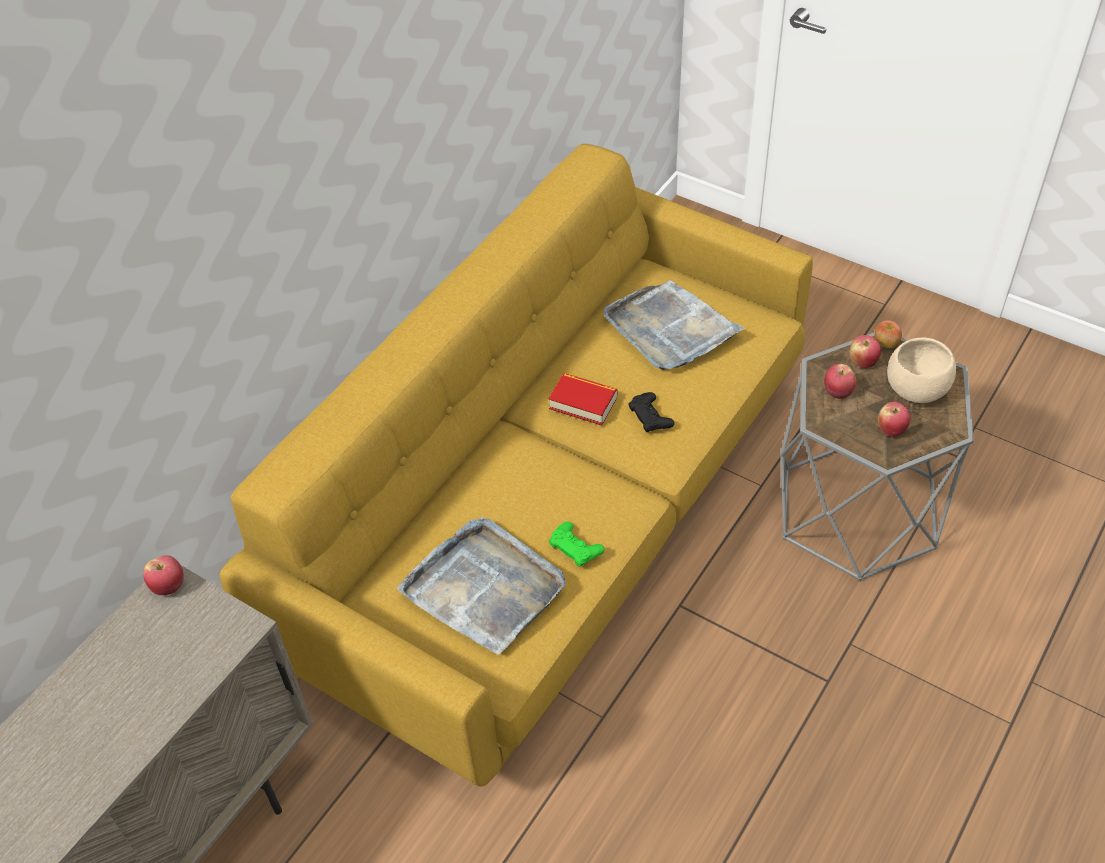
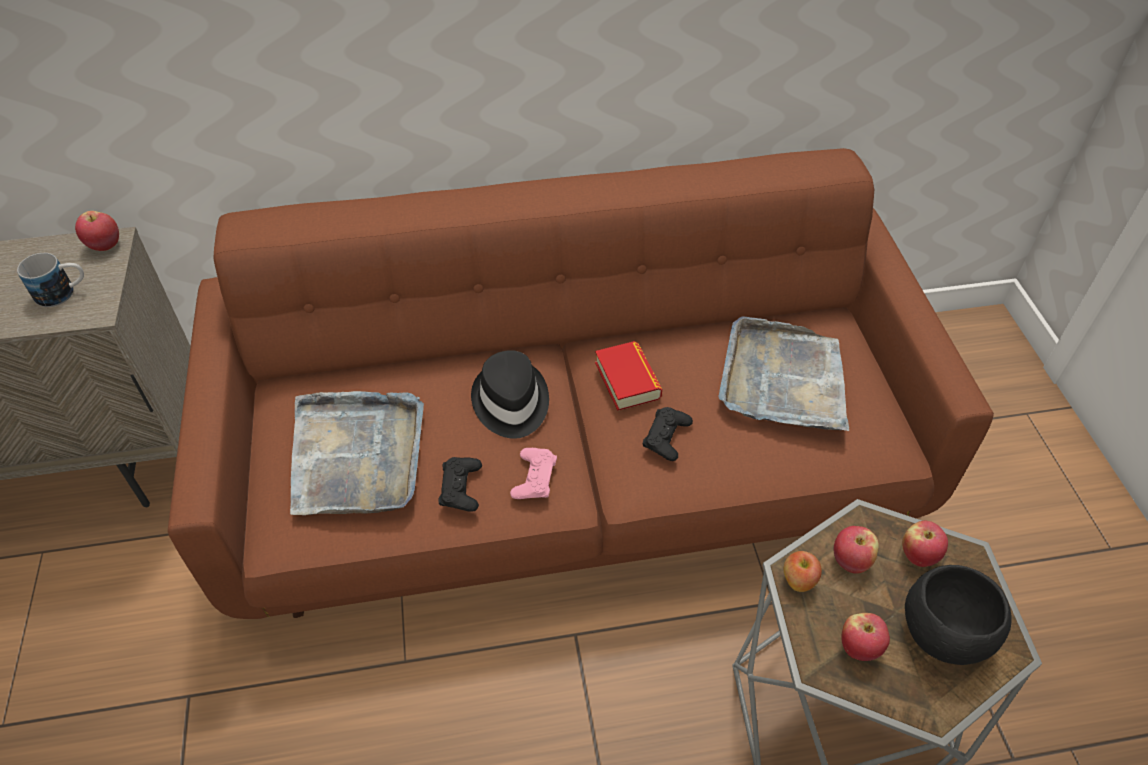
camera: 45 degrees right, 0 degrees up
yellow sofa [220,144,813,787] -> brown sofa [168,148,994,619]
green game controller [549,521,605,567] -> black game controller [438,457,482,512]
apple [875,320,902,348] -> apple moved to [784,551,822,592]
beige bowl [887,338,956,403] -> black bowl [905,565,1011,665]
none -> mug [17,253,84,307]
none -> black hat [471,350,549,439]
none -> pink game controller [510,448,557,499]

